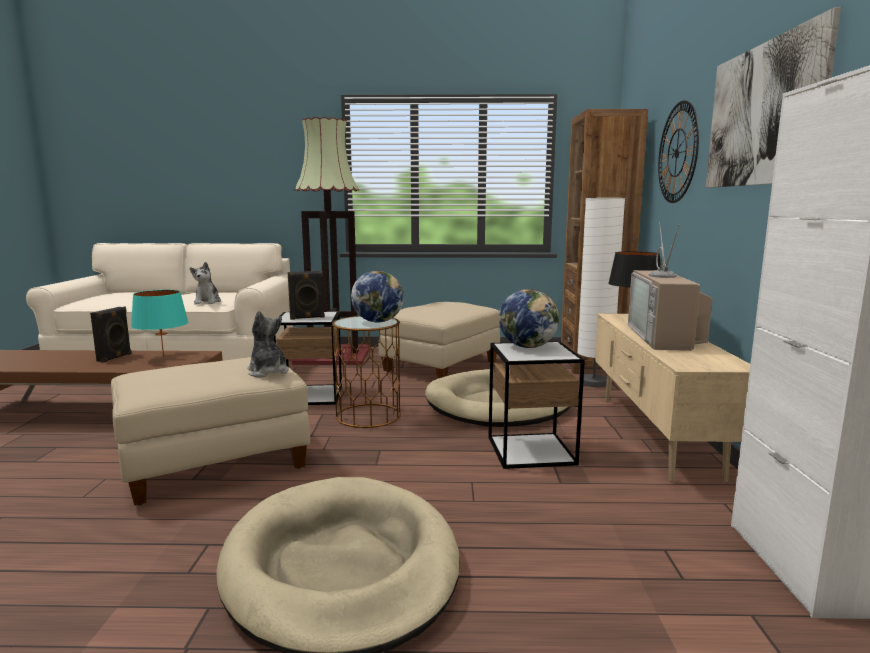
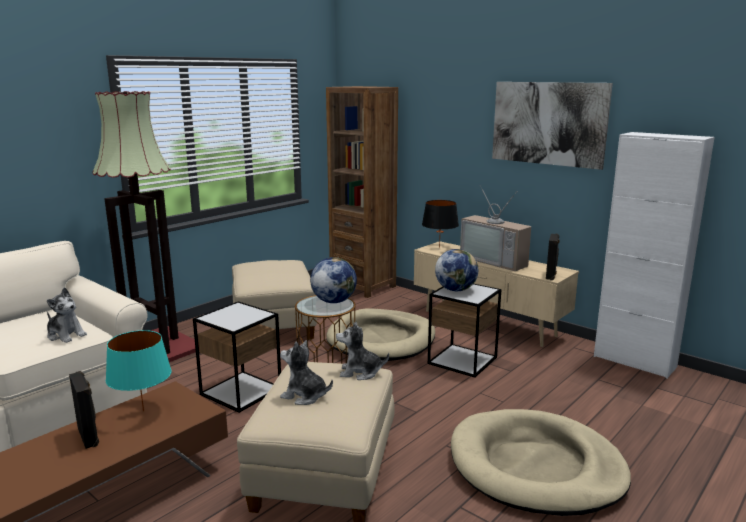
camera: 50 degrees left, 5 degrees up
black speaker [288,271,325,320] -> black speaker moved to [546,234,560,280]
white floor lamp [577,198,625,387] -> none
wall clock [658,101,699,203] -> none
none -> plush toy [280,340,333,405]

